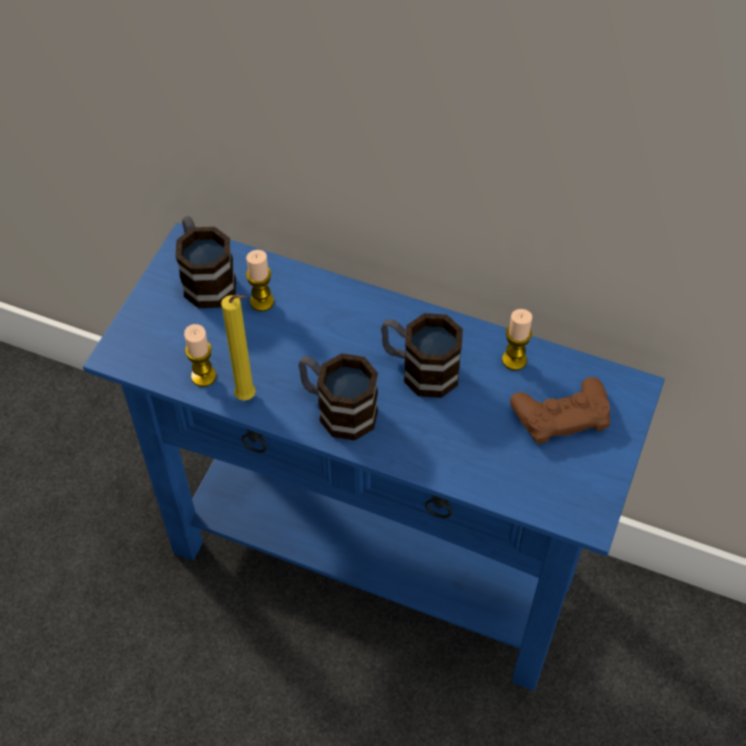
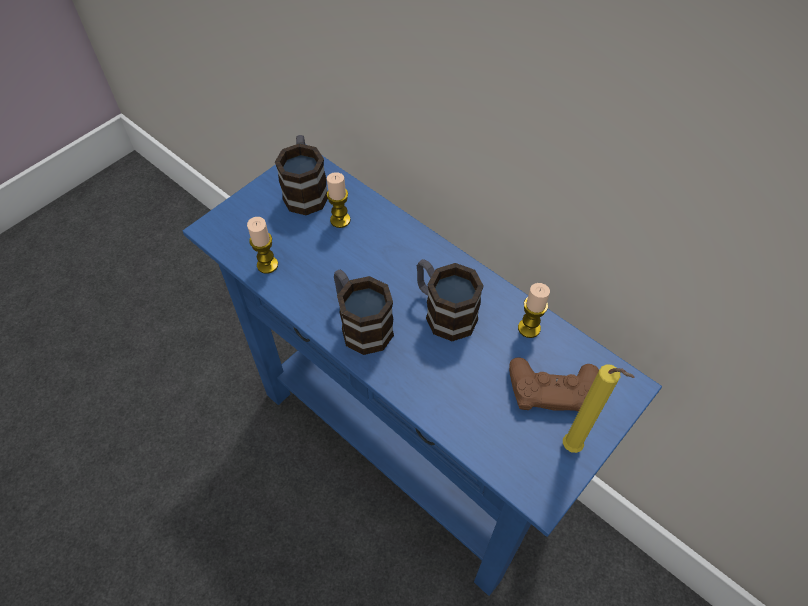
camera: 20 degrees right, 0 degrees up
yellow candle [221,294,256,401] -> yellow candle moved to [563,364,635,453]

